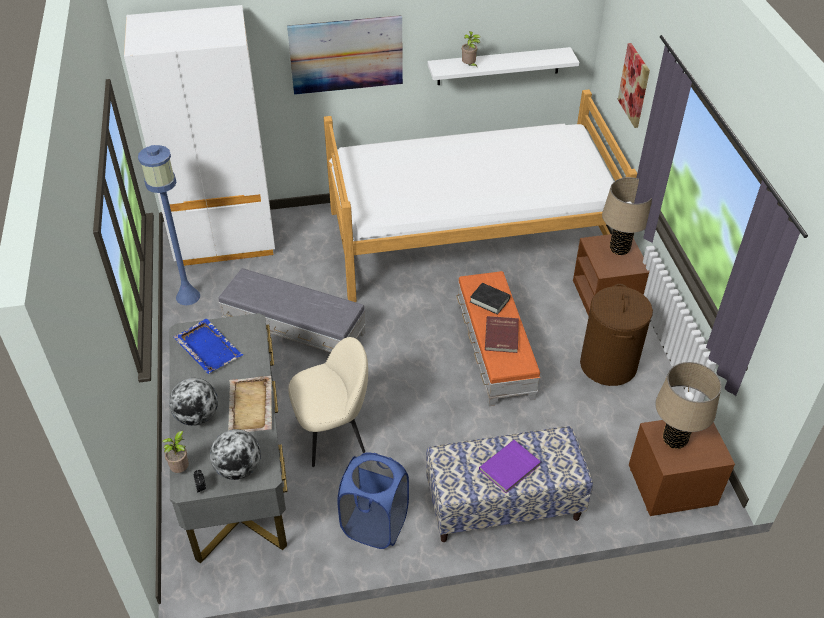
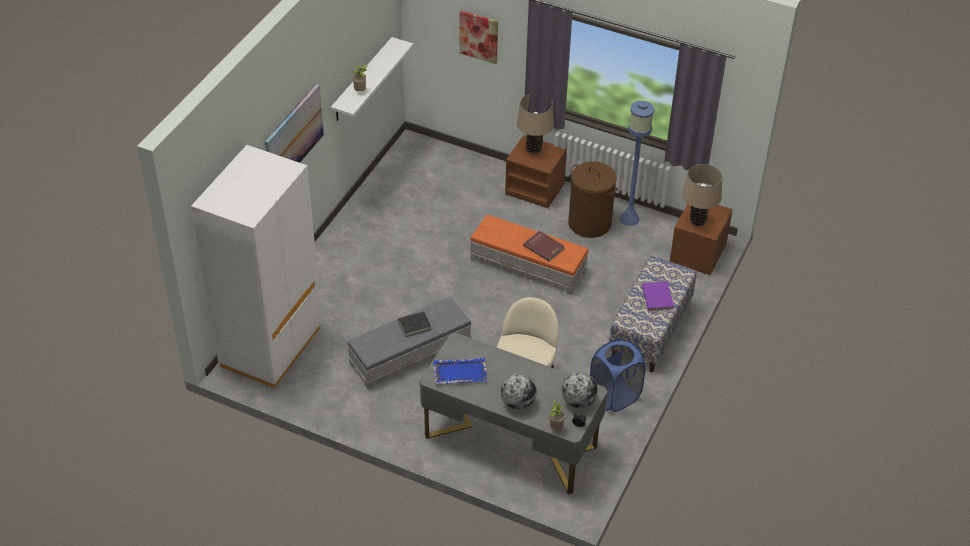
camera: 55 degrees left, 0 degrees up
blue floor lamp [138,145,200,306] -> blue floor lamp moved to [620,101,655,226]
beige tray [228,376,272,432] -> none
bed [324,89,637,302] -> none
black book [470,283,510,315] -> black book moved to [398,312,431,337]

